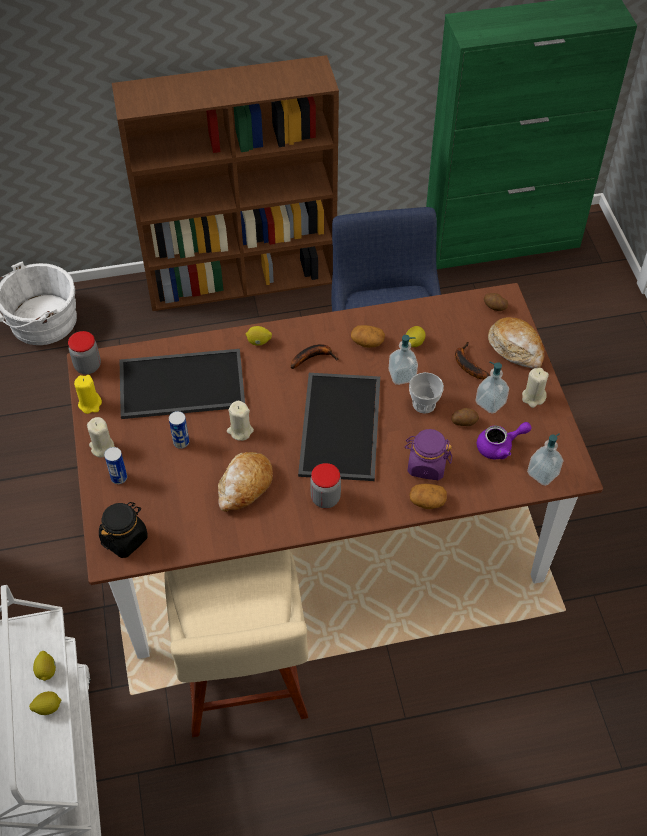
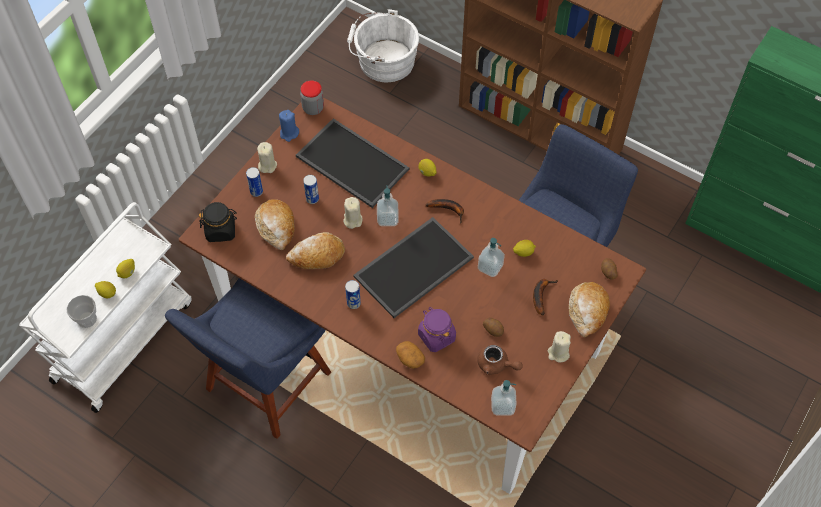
camera: 45 degrees right, 5 degrees up
yellow candle [74,375,102,414] -> blue candle [279,110,299,142]
beige chair [165,549,308,737] -> blue chair [165,278,331,439]
jar [310,463,341,508] -> can [345,280,361,309]
potato [351,325,385,348] -> none
cup [409,372,444,414] -> cup moved to [66,295,97,328]
soap dispenser [476,362,509,414] -> soap dispenser moved to [377,185,399,226]
purple teapot [477,422,531,459] -> brown teapot [477,345,523,375]
none -> bread [255,199,295,250]

